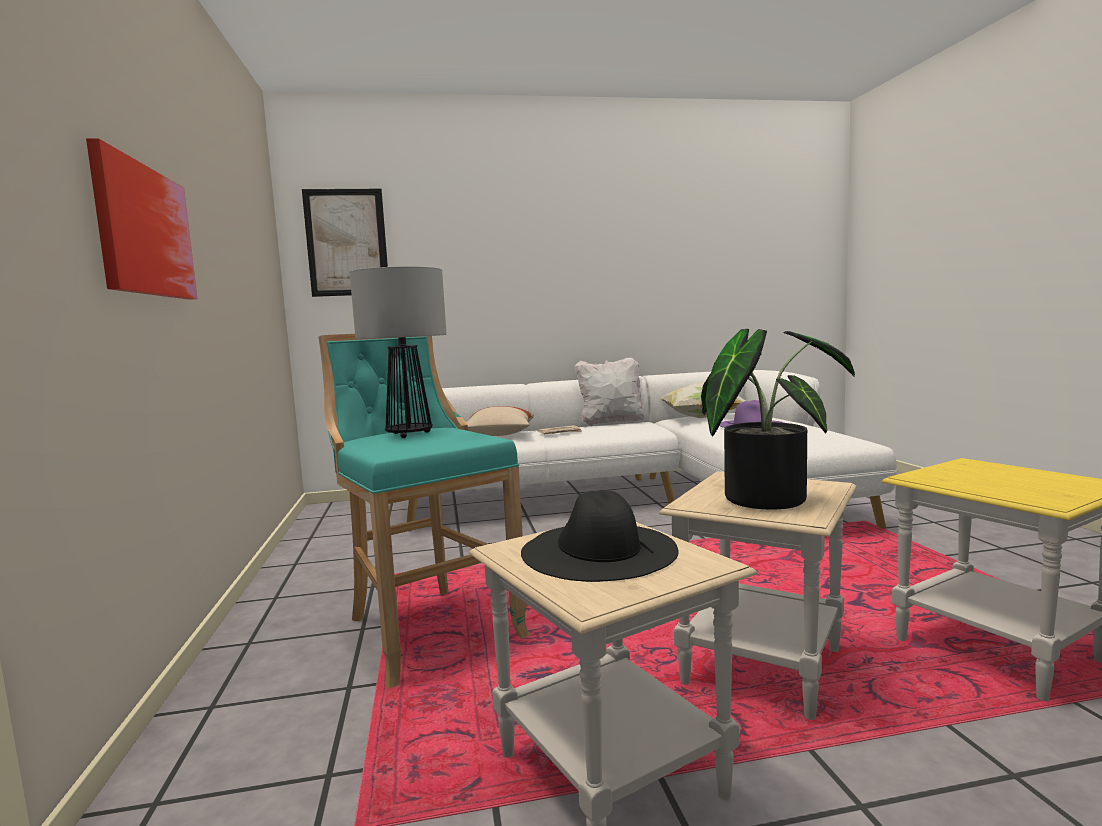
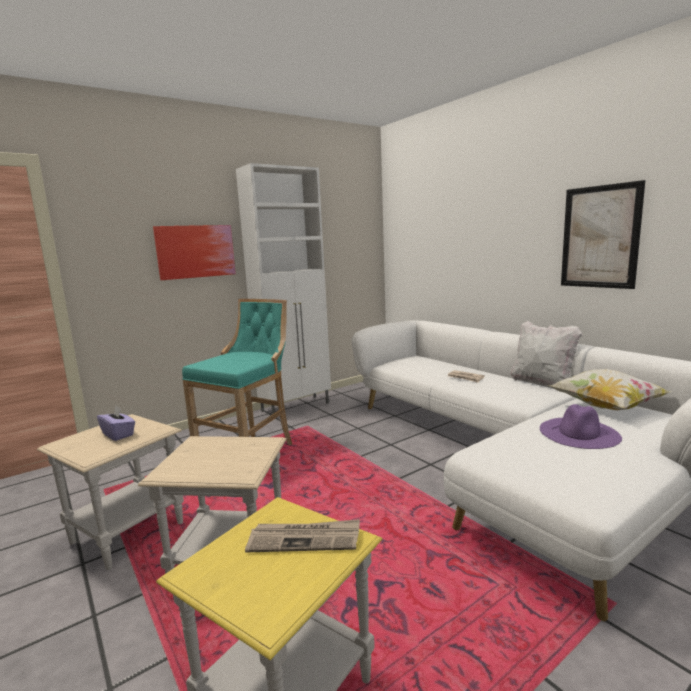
camera: 65 degrees right, 5 degrees up
picture [302,189,388,297] -> picture moved to [561,180,645,289]
table lamp [350,266,447,438] -> none
beige pillow [466,406,534,436] -> none
black hat [521,490,679,582] -> purple tissue box [97,406,135,441]
potted plant [701,329,855,510] -> none
none -> white cabinet [236,163,331,419]
none -> newspaper [245,519,360,553]

